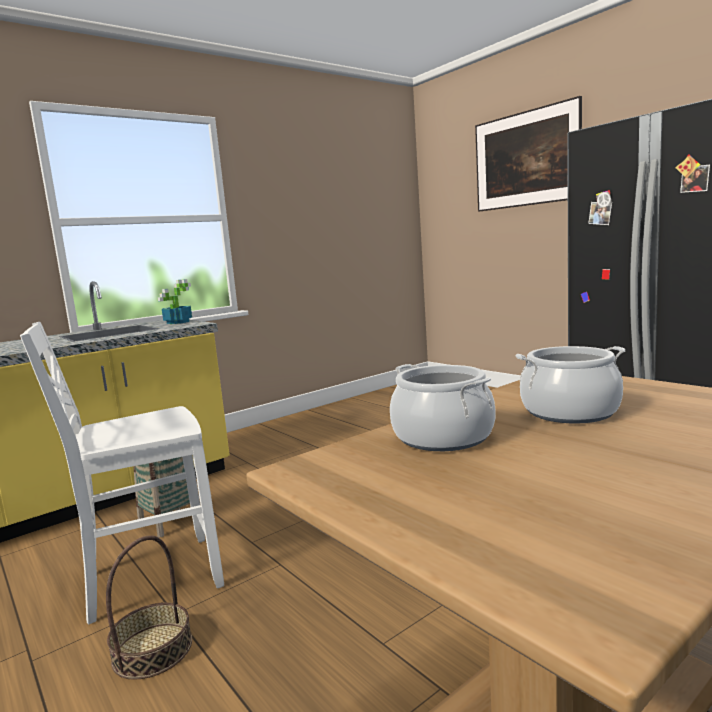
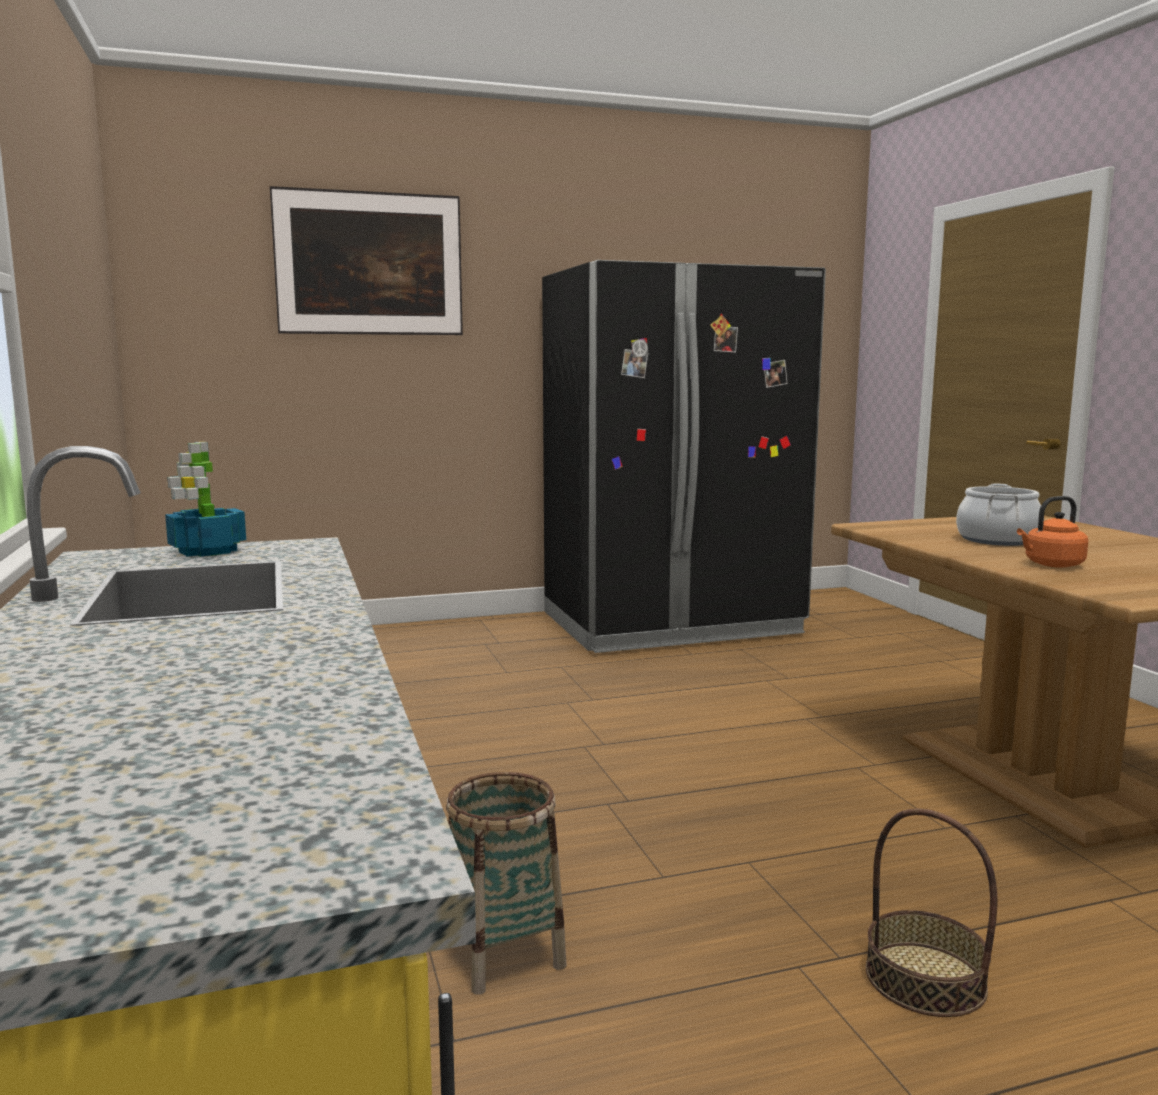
camera: 70 degrees left, 0 degrees up
white chair [20,322,224,624] -> none
cooking pot [390,364,495,451] -> orange kettle [1017,496,1088,568]

